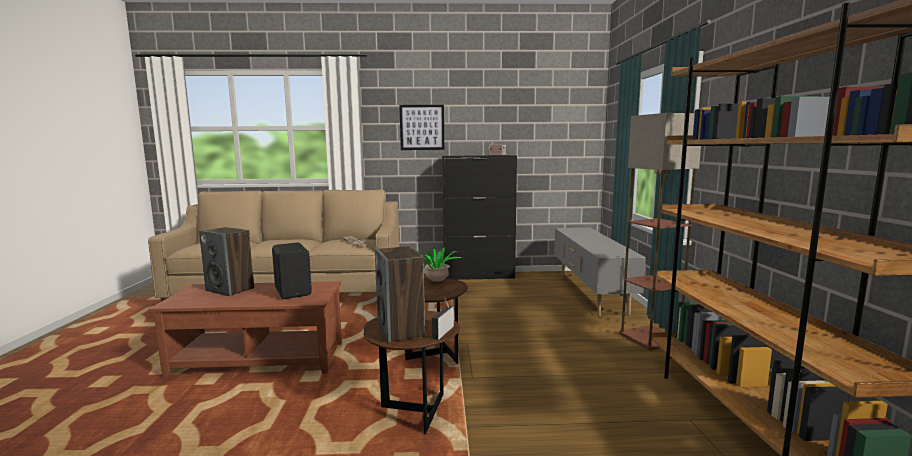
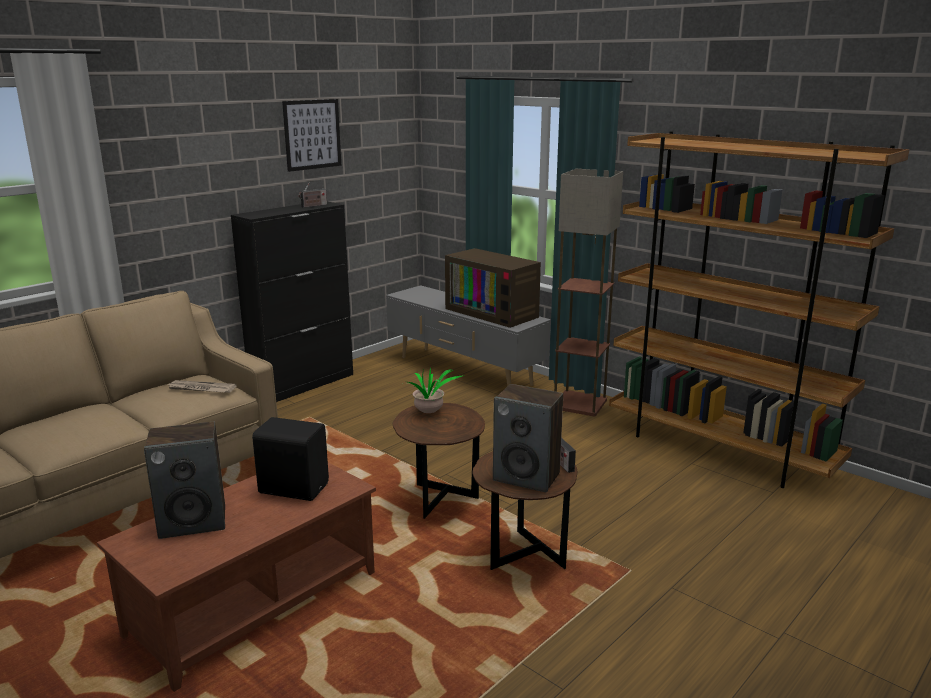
camera: 45 degrees left, 10 degrees up
picture [399,105,444,150] -> picture moved to [282,99,341,172]
none -> television [445,248,541,328]

